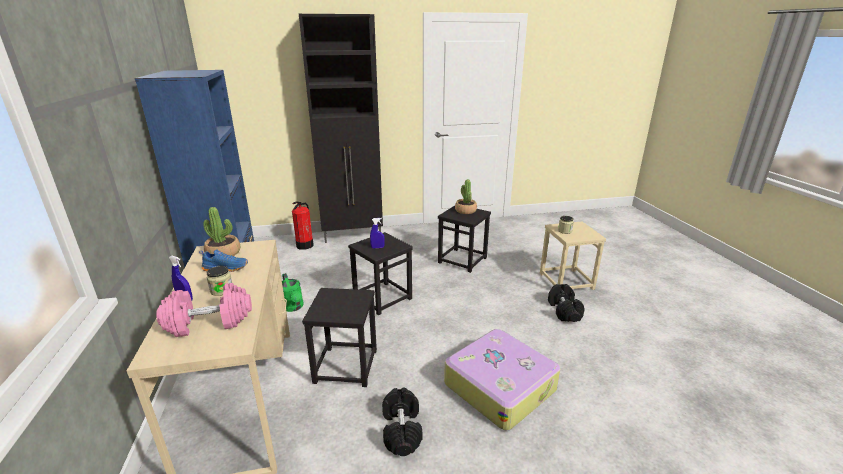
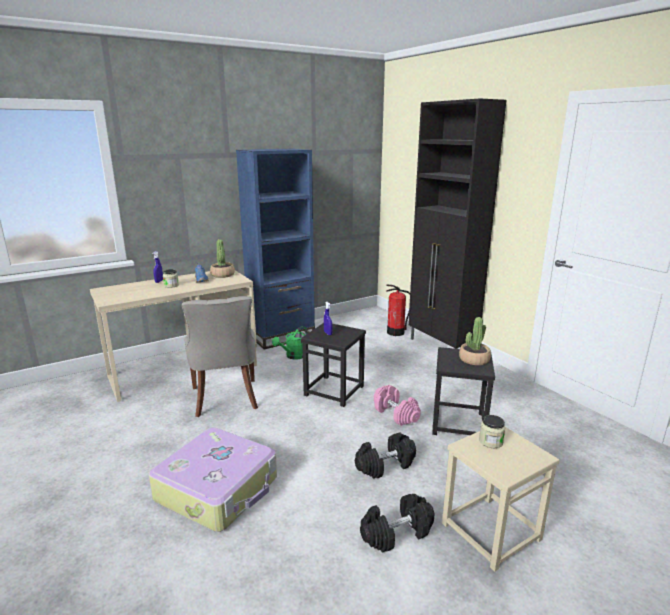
camera: 70 degrees right, 5 degrees down
pink dumbbell [156,283,252,337] -> pink dumbbell moved to [374,385,421,426]
black stool [302,288,377,387] -> grey chair [182,296,258,417]
black dumbbell [382,387,422,456] -> black dumbbell moved to [355,433,416,479]

